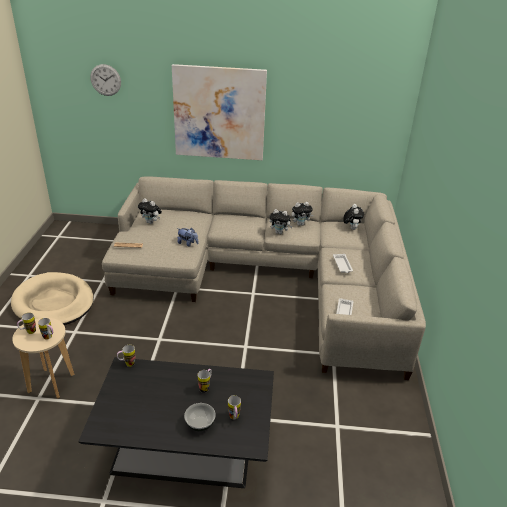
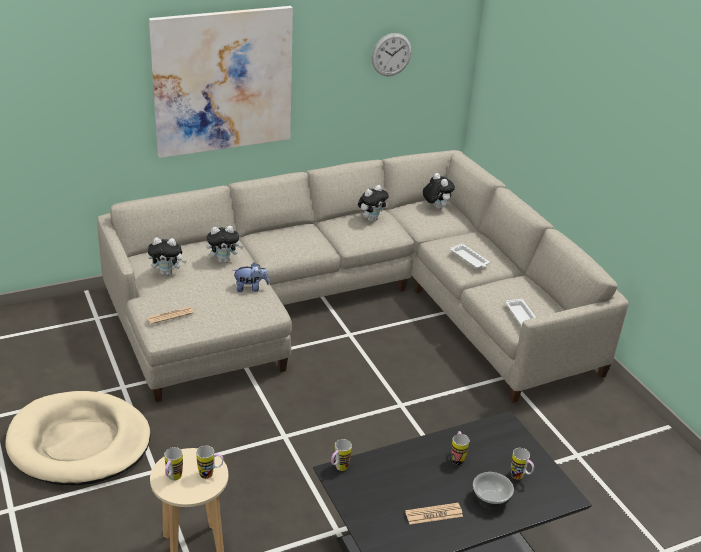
camera: 30 degrees left, 0 degrees up
wall clock [90,64,121,96] -> wall clock moved to [372,33,412,76]
plush toy [269,209,293,234] -> plush toy moved to [206,226,244,263]
none -> newspaper [405,503,463,525]

